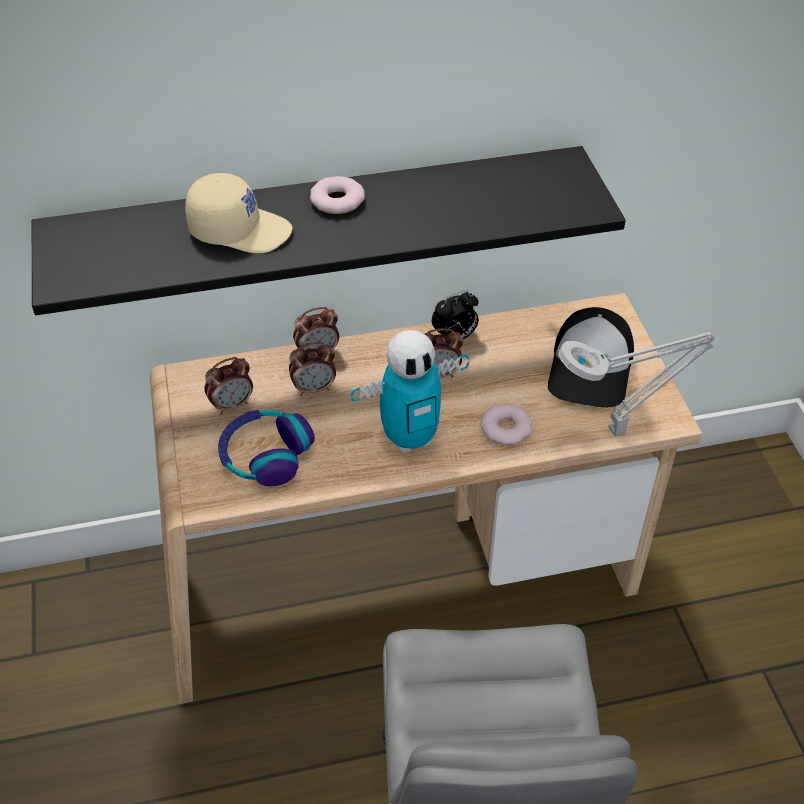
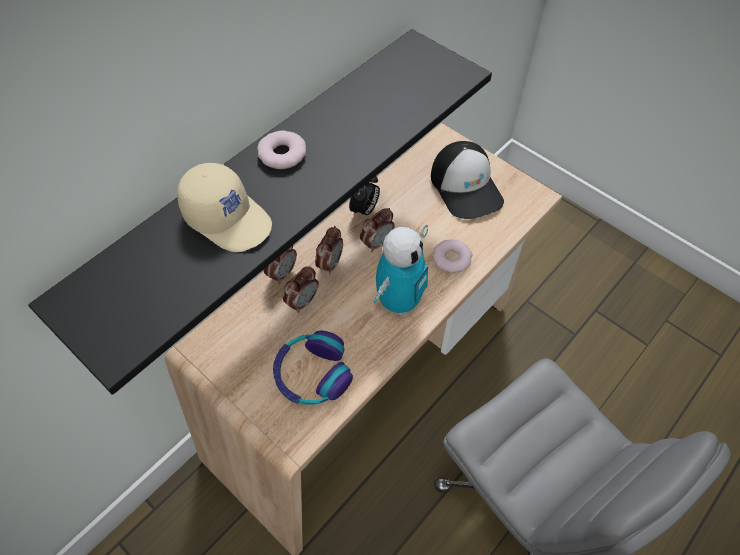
camera: 35 degrees left, 10 degrees up
beige cap [185,173,292,253] -> beige cap turned 60 degrees clockwise [177,163,272,252]
alarm clock [204,357,253,415] -> alarm clock moved to [315,226,343,275]
grey table lamp [558,331,715,437] -> none

